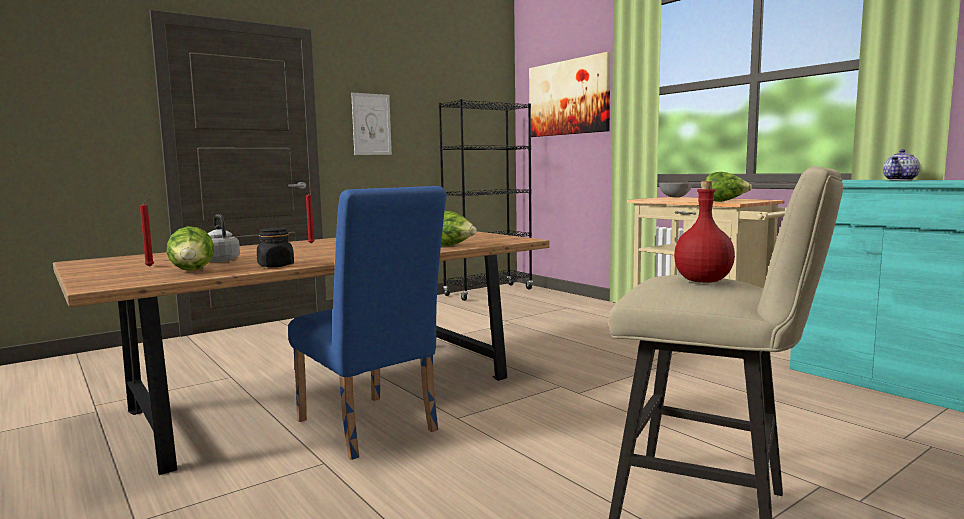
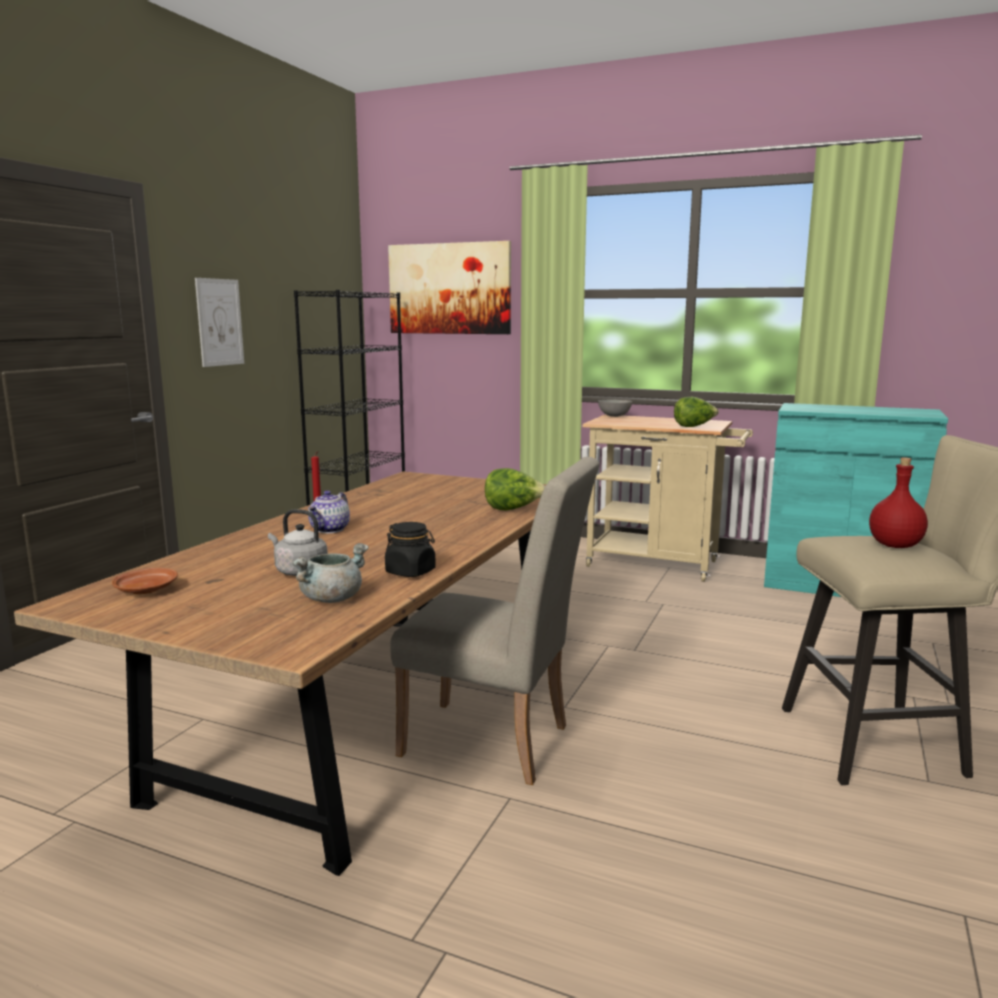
camera: 30 degrees left, 5 degrees up
red candle [140,198,154,267] -> none
lettuce [167,226,214,270] -> grey cooking pot [292,543,369,603]
blue chair [288,186,447,460] -> beige chair [391,457,600,785]
teapot [883,149,920,180] -> teapot moved to [308,491,350,533]
none -> brown plate [112,568,178,594]

